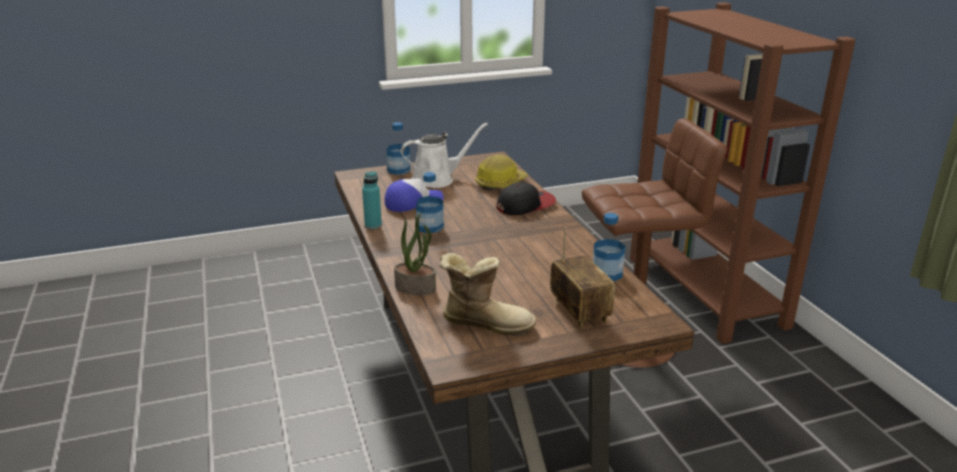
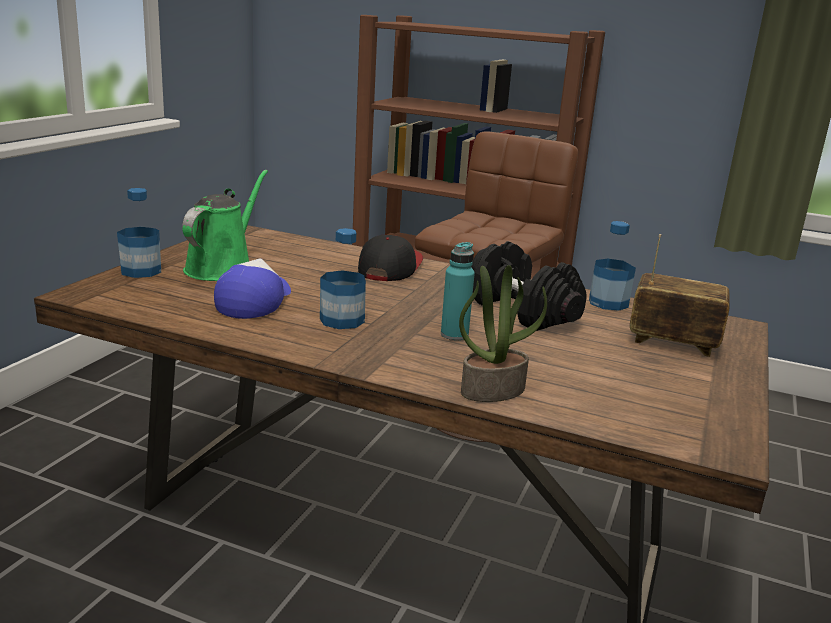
camera: 50 degrees left, 5 degrees down
turquoise bottle [362,172,382,229] -> turquoise bottle moved to [441,242,475,340]
white watering can [401,123,488,188] -> green watering can [182,170,268,281]
boot [439,253,536,336] -> none
hard hat [475,155,528,190] -> none
none -> black dumbbell [471,241,587,331]

